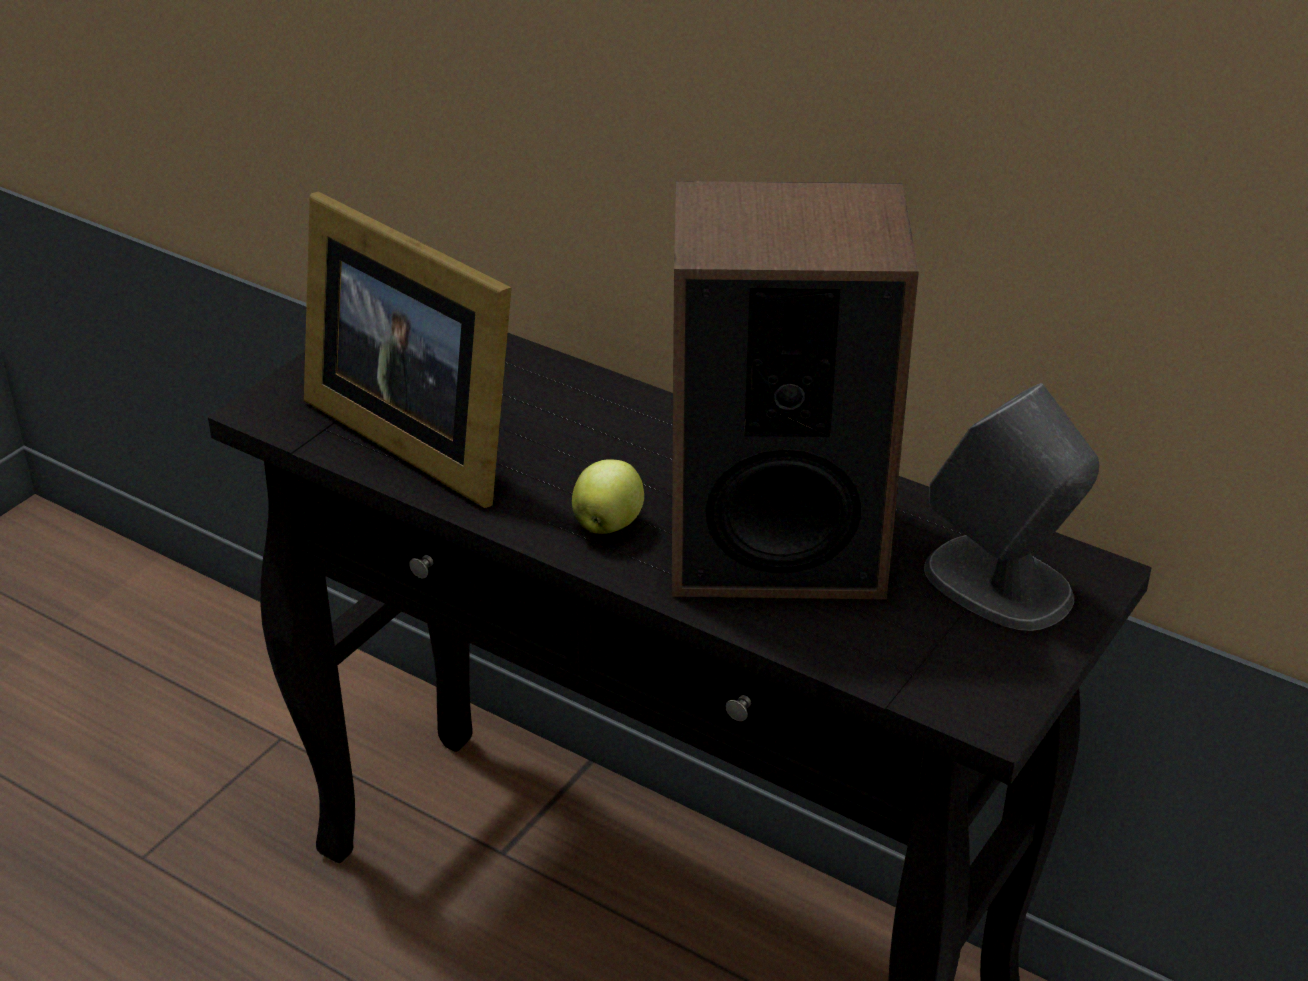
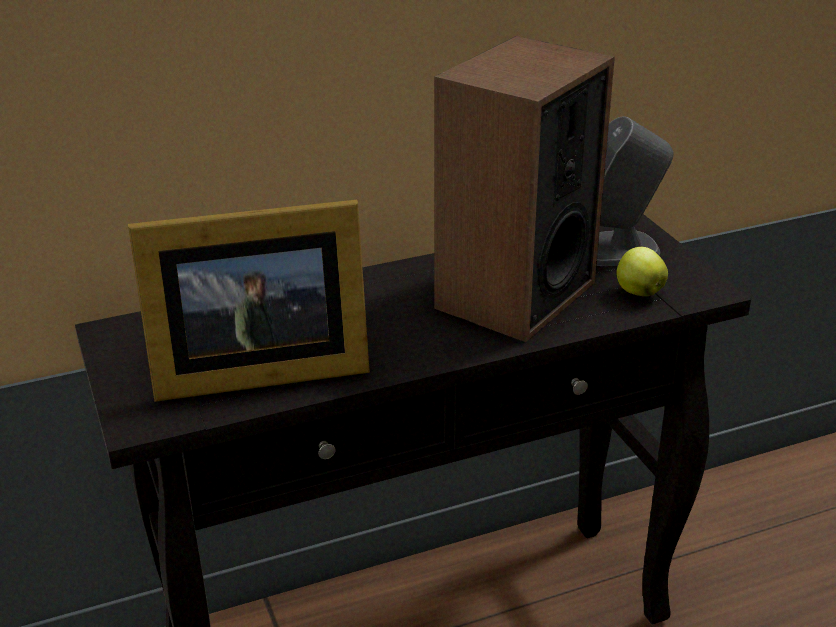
camera: 55 degrees left, 5 degrees down
apple [572,459,644,534] -> apple moved to [616,247,668,296]

